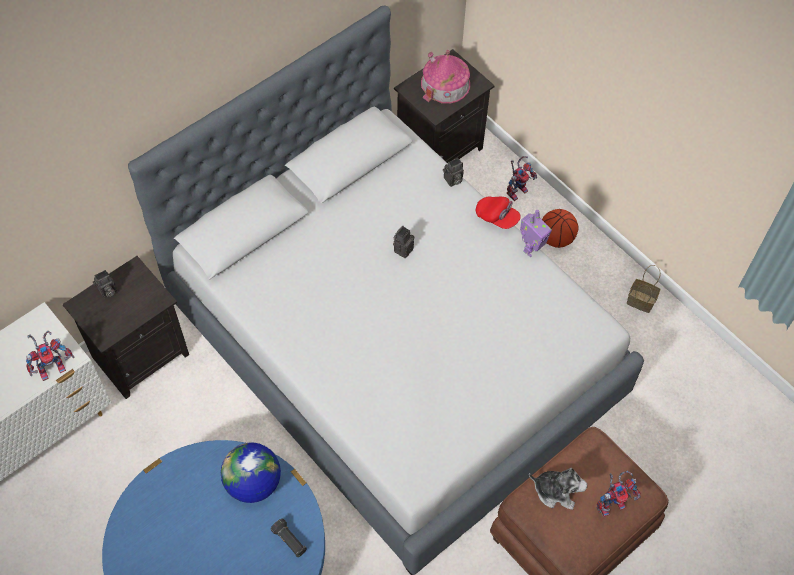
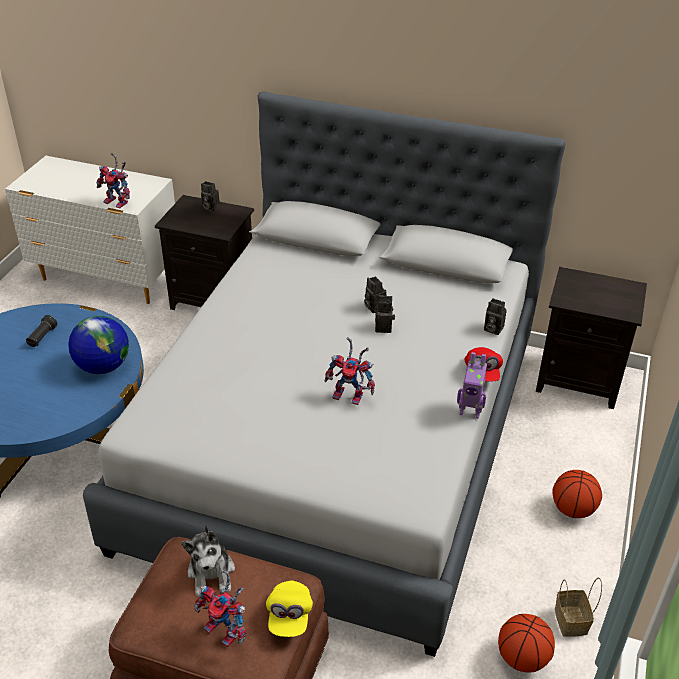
camera: 60 degrees right, 20 degrees down
black flashlight [271,519,307,557] -> black flashlight moved to [26,315,57,347]
toy house [421,50,470,104] -> none
toy robot [507,156,537,201] -> toy robot moved to [325,337,375,405]
none -> yellow cap [266,581,313,637]
none -> camera [364,276,386,313]
none -> basketball [498,614,555,672]

